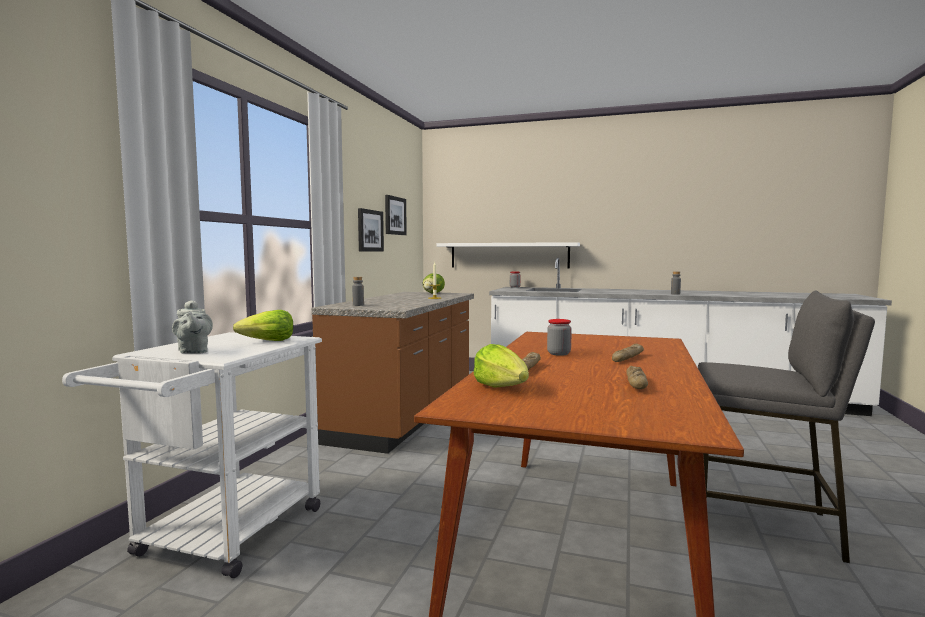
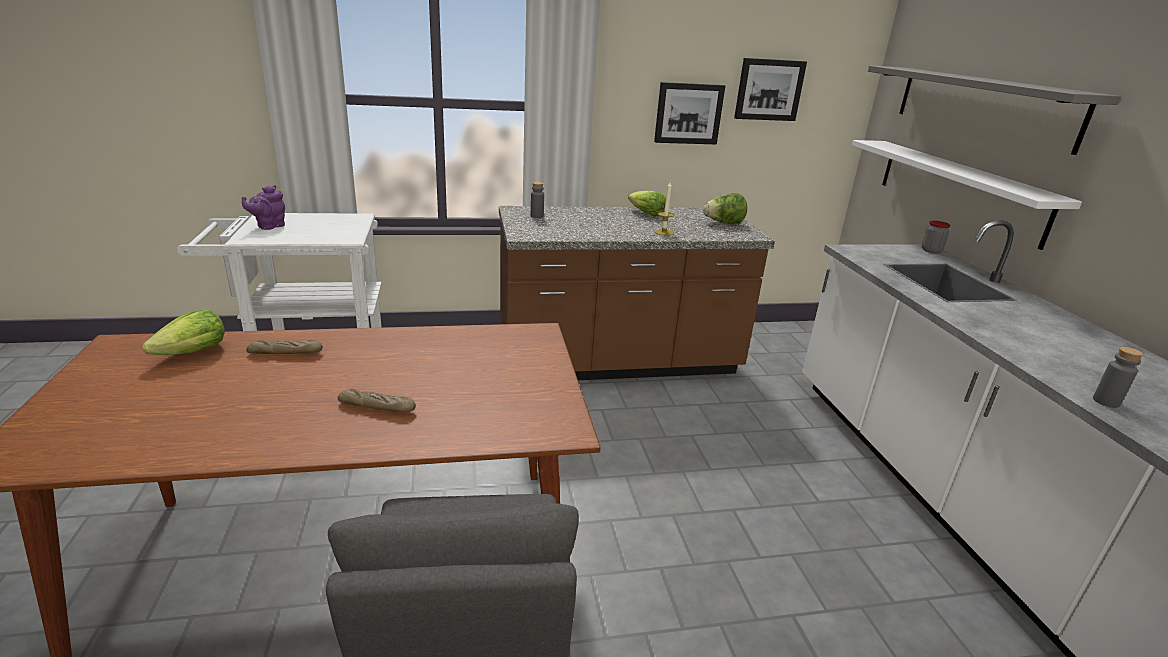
camera: 60 degrees right, 20 degrees up
grey teapot [172,300,213,354] -> purple teapot [242,185,285,230]
lettuce [233,310,293,341] -> lettuce moved to [628,190,666,216]
jar [547,319,572,356] -> none
bread [626,366,648,389] -> none
none -> grey shelf [868,65,1121,155]

